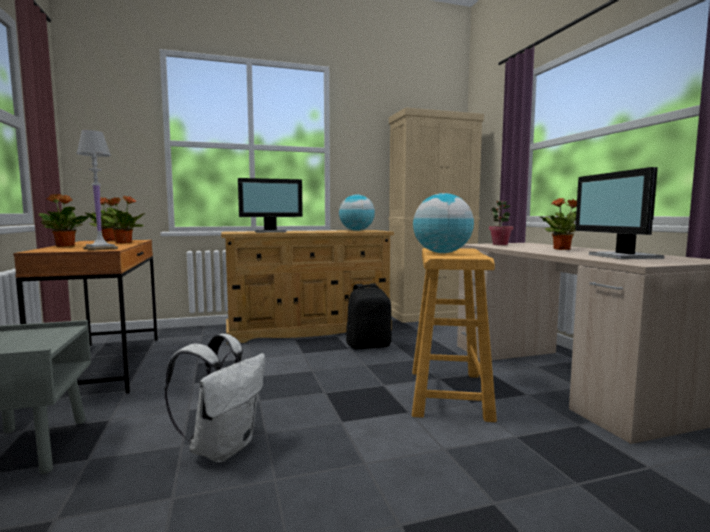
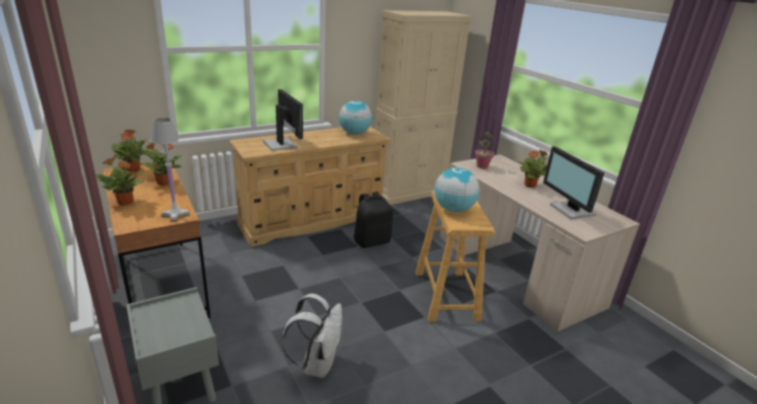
camera: 15 degrees left, 20 degrees up
monitor [238,178,303,233] -> monitor turned 90 degrees counterclockwise [263,89,303,151]

